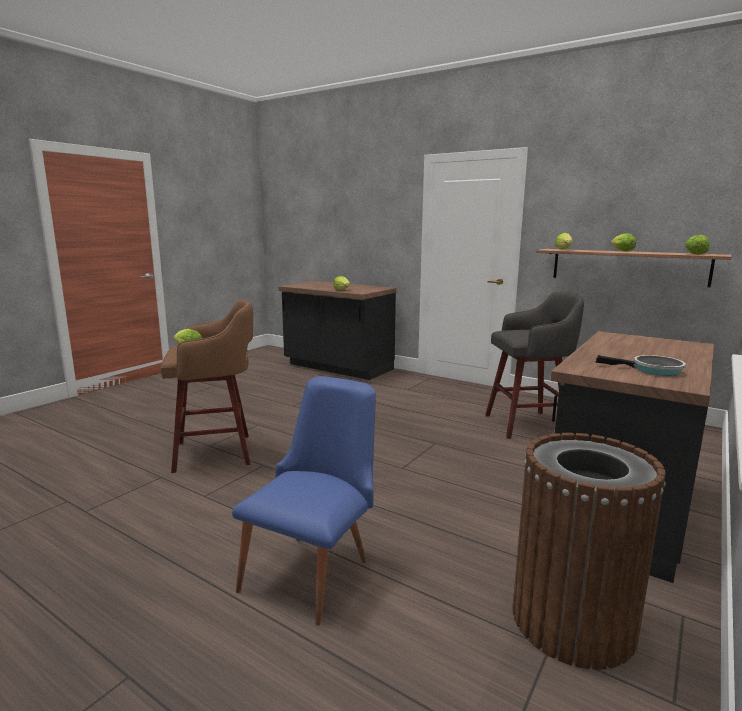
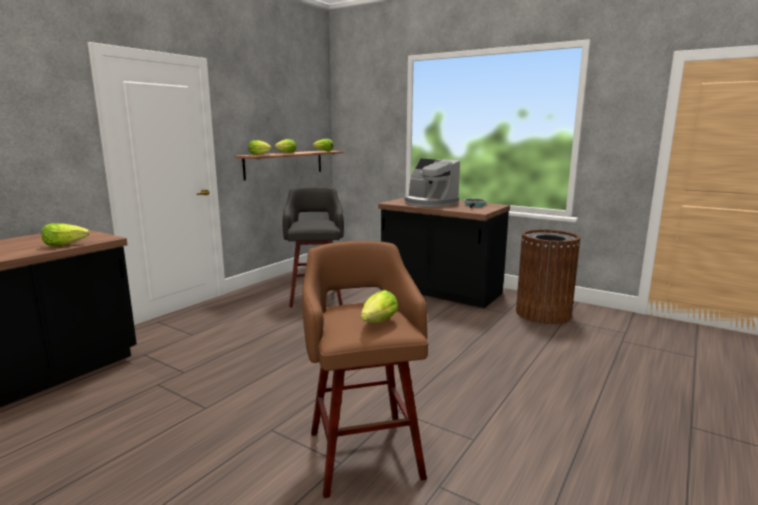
camera: 90 degrees left, 0 degrees up
blue chair [232,376,376,626] -> none
none -> coffee machine [404,158,460,207]

